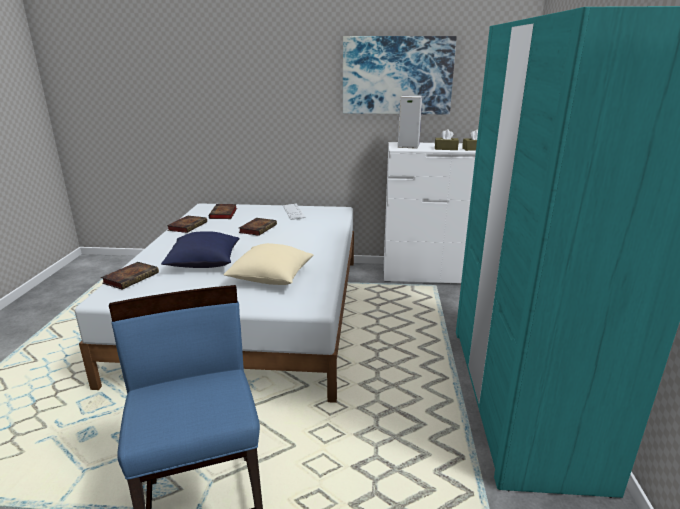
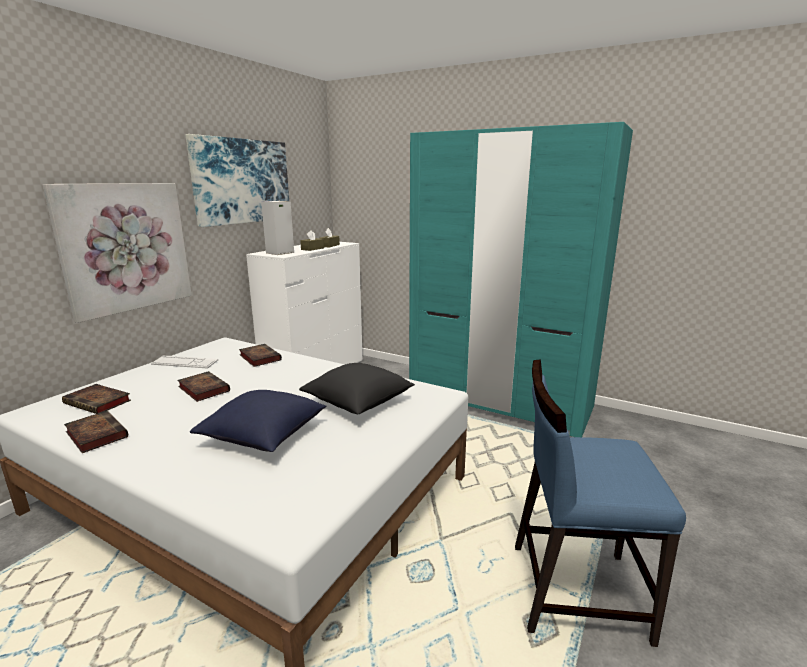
camera: 65 degrees left, 5 degrees down
book [101,262,159,289] -> book moved to [239,344,282,367]
beige pillow [223,243,314,285] -> black pillow [299,363,415,415]
none -> picture [43,183,192,323]

